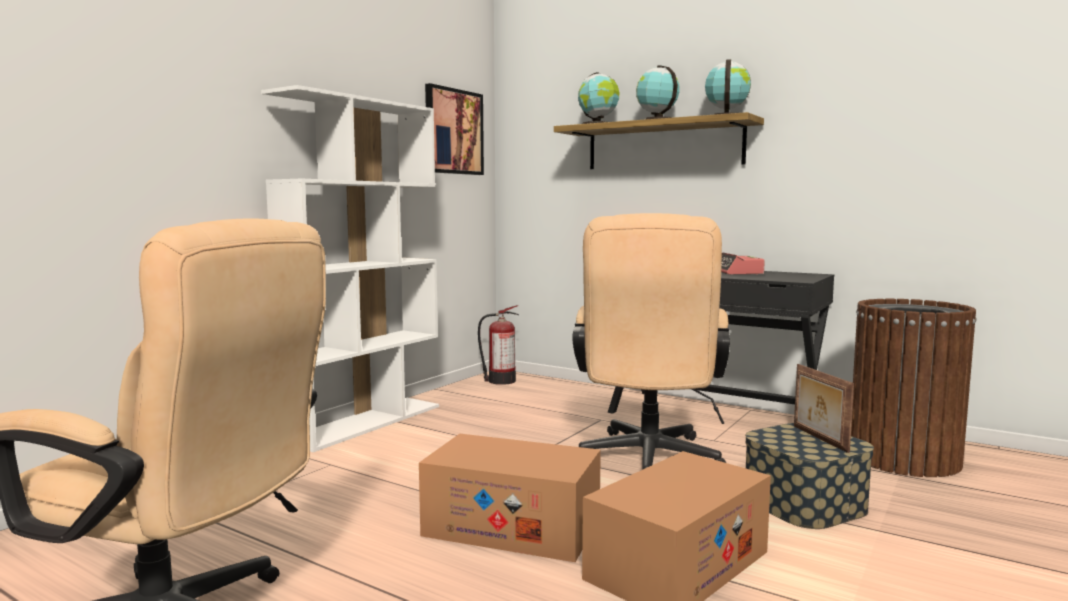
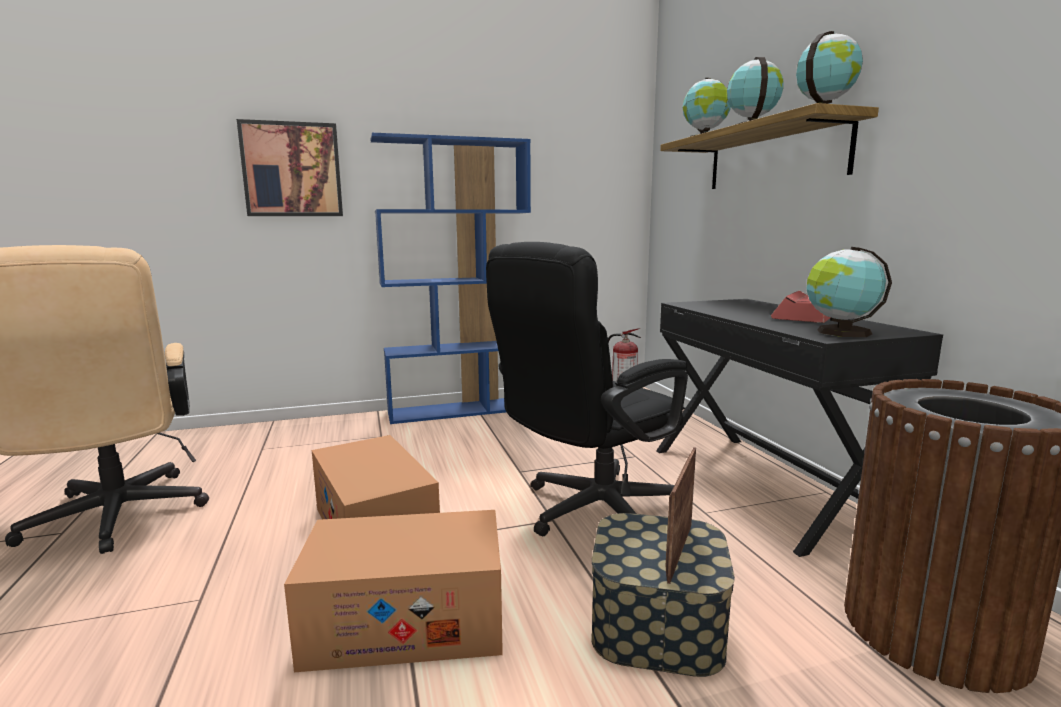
camera: 40 degrees right, 5 degrees up
white bookcase [261,85,439,452] -> blue bookcase [371,133,531,424]
picture [425,83,484,175] -> picture moved to [237,119,343,216]
beige office chair [572,213,730,470] -> black office chair [486,242,688,536]
none -> globe [807,247,892,337]

